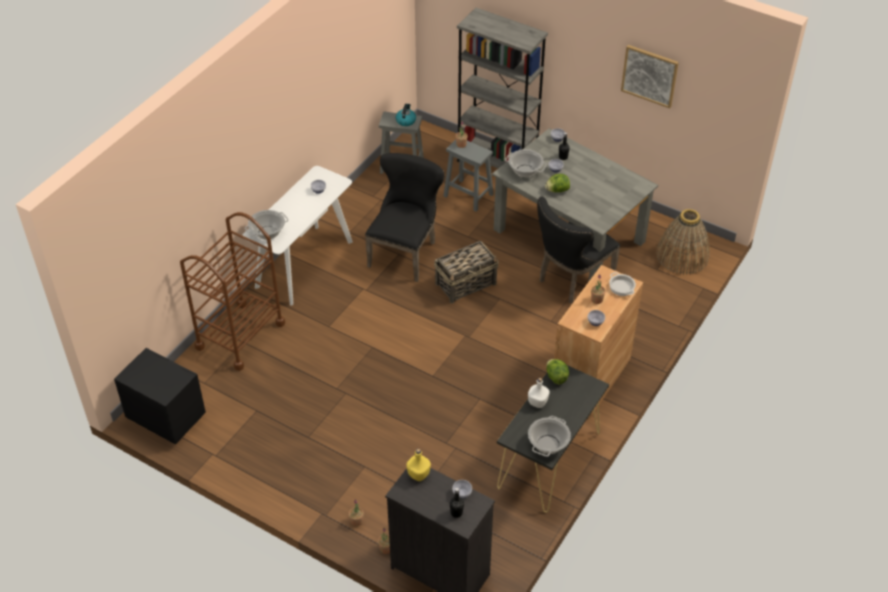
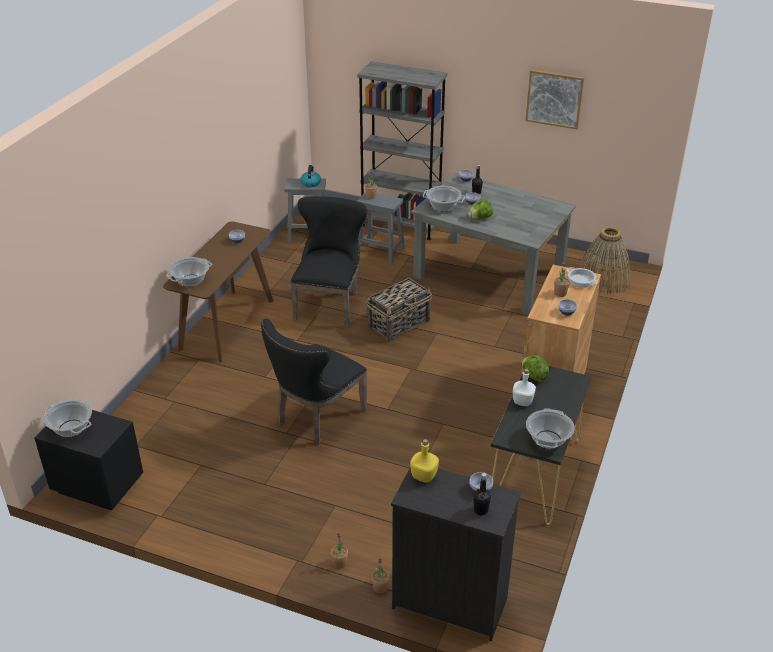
camera: 10 degrees left, 10 degrees down
brown cart [180,212,285,371] -> none
white console table [242,166,353,306] -> brown console table [163,222,273,362]
black chair [537,197,620,303] -> black chair moved to [261,319,367,445]
none -> cooking pot [44,399,92,437]

